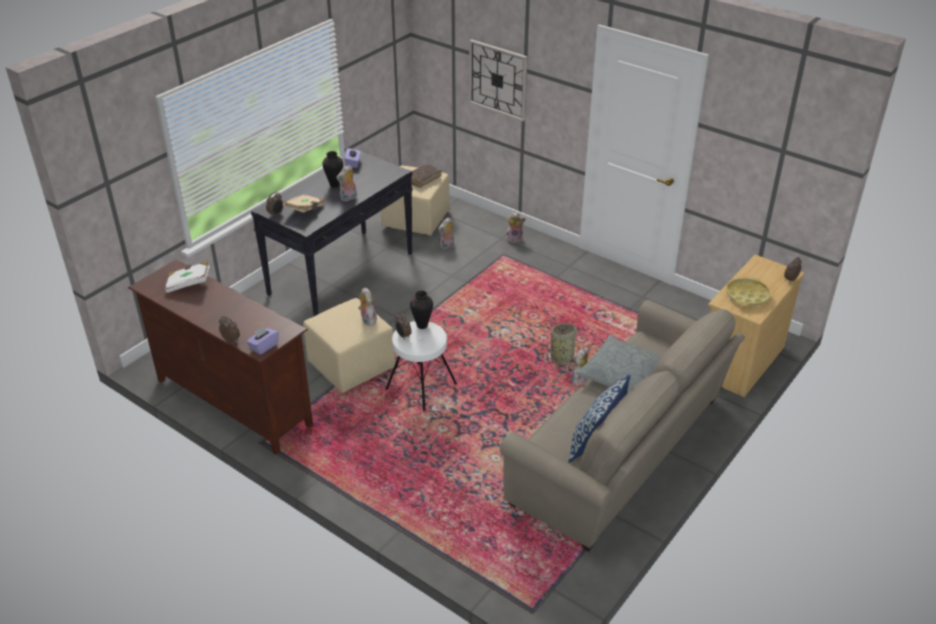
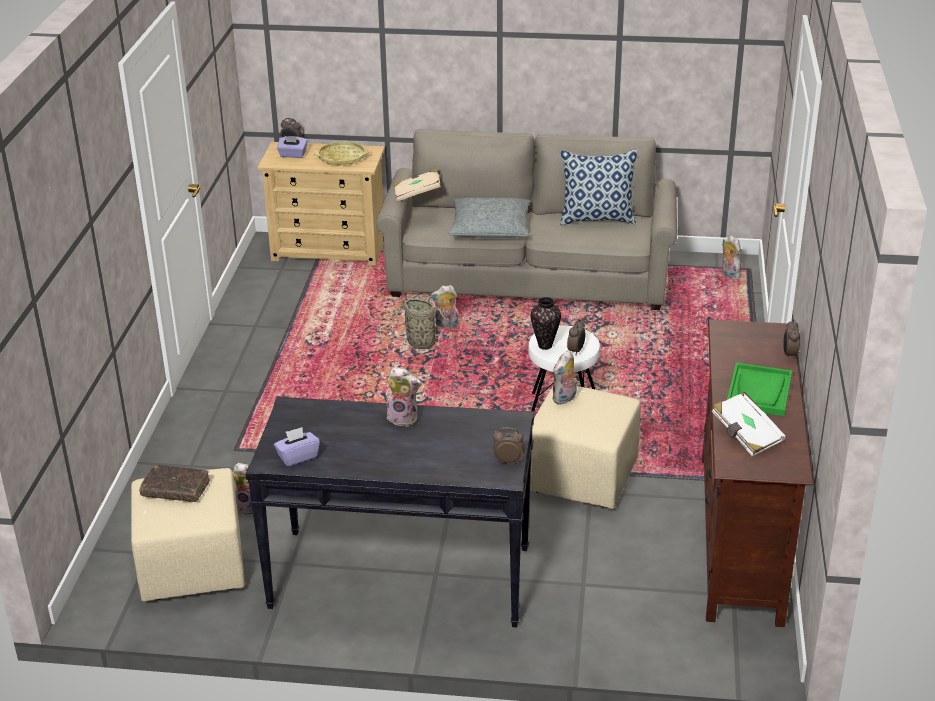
camera: 120 degrees left, 5 degrees down
purple tissue box [247,326,279,355] -> purple tissue box moved to [277,136,307,158]
beige book [283,195,325,212] -> beige book moved to [394,169,441,202]
vase [322,151,343,187] -> none
wall clock [469,39,527,121] -> none
plush toy [506,212,526,243] -> plush toy moved to [722,236,741,279]
none -> green tray [727,362,792,416]

